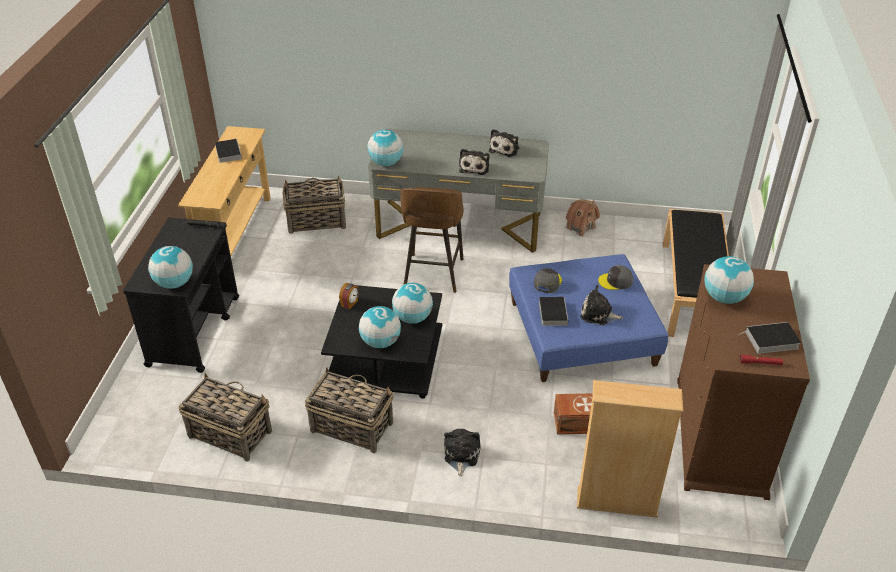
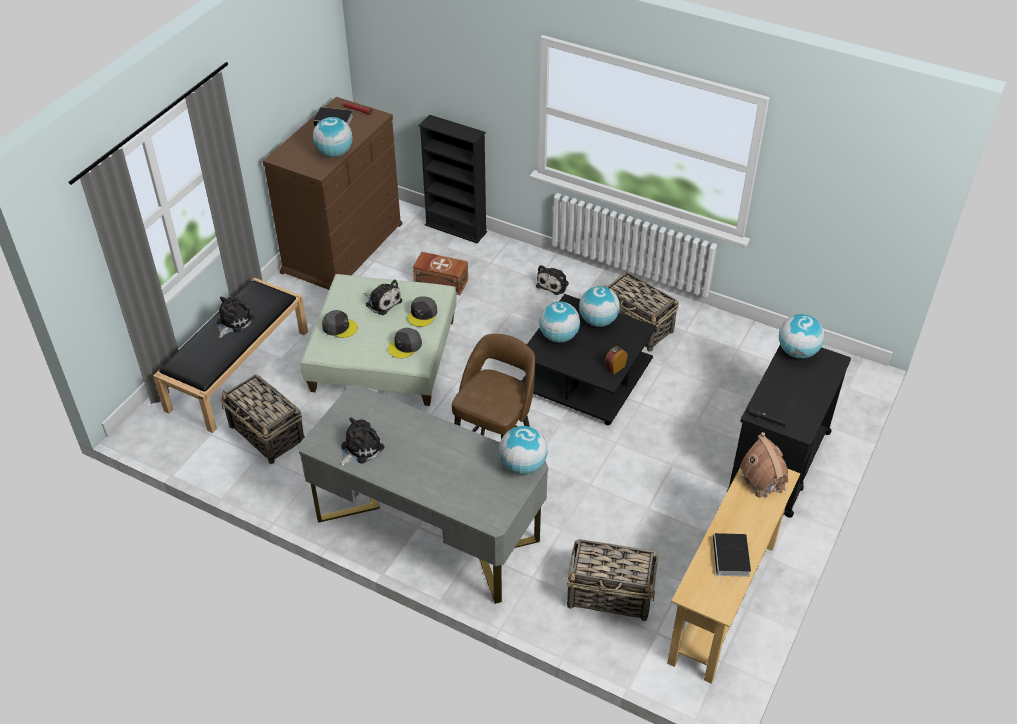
camera: 160 degrees left, 5 degrees up
basket [179,373,272,462] -> basket moved to [220,374,305,464]
plush toy [459,149,489,175] -> plush toy moved to [216,296,254,338]
blue ottoman [509,254,669,382] -> green ottoman [301,274,457,406]
book [539,297,568,326] -> grey cap [408,296,437,327]
toy house [565,199,600,237] -> toy house moved to [740,432,788,498]
beige bookcase [577,380,683,518] -> black bookcase [418,115,487,243]

